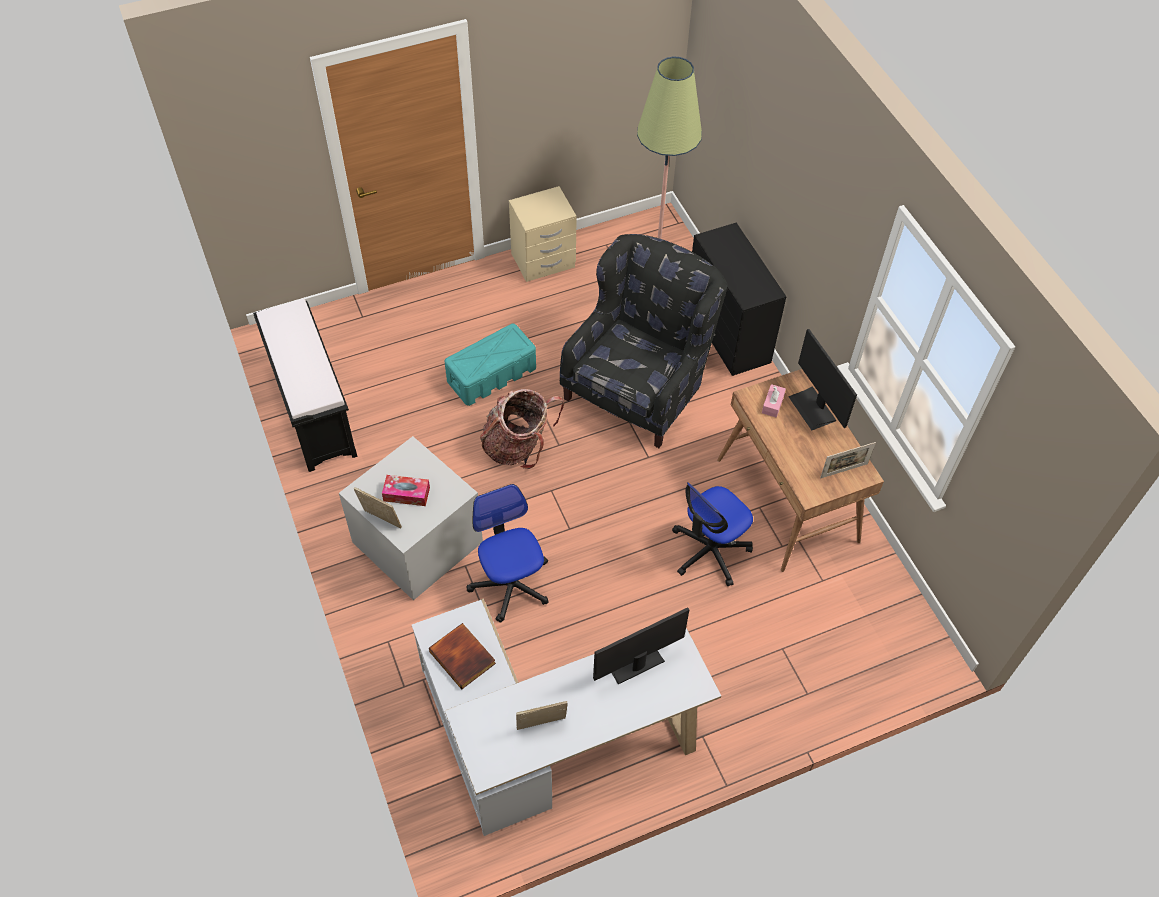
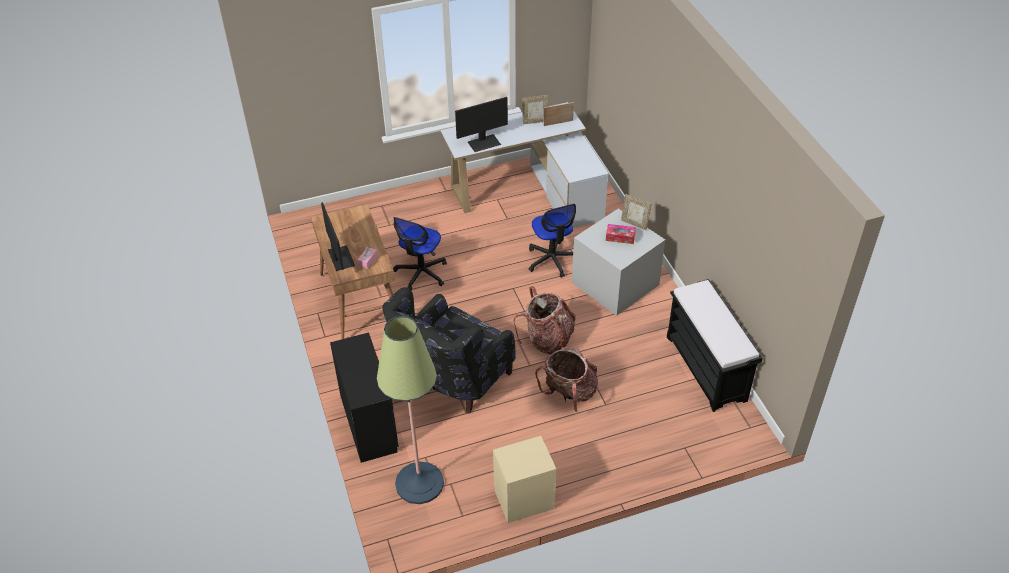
camera: 175 degrees left, 10 degrees down
book [429,623,496,689] -> none
turquoise storage box [445,324,536,406] -> backpack [535,347,598,413]
office chair [672,482,753,586] -> office chair turned 150 degrees clockwise [393,217,447,290]
picture frame [820,442,876,478] -> picture frame moved to [543,102,574,126]

